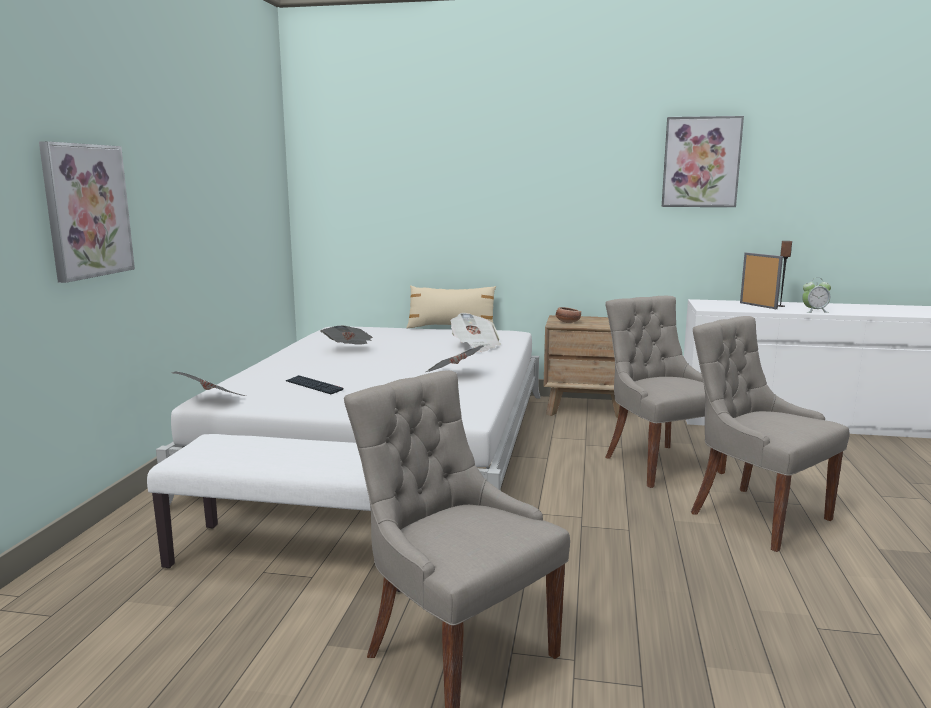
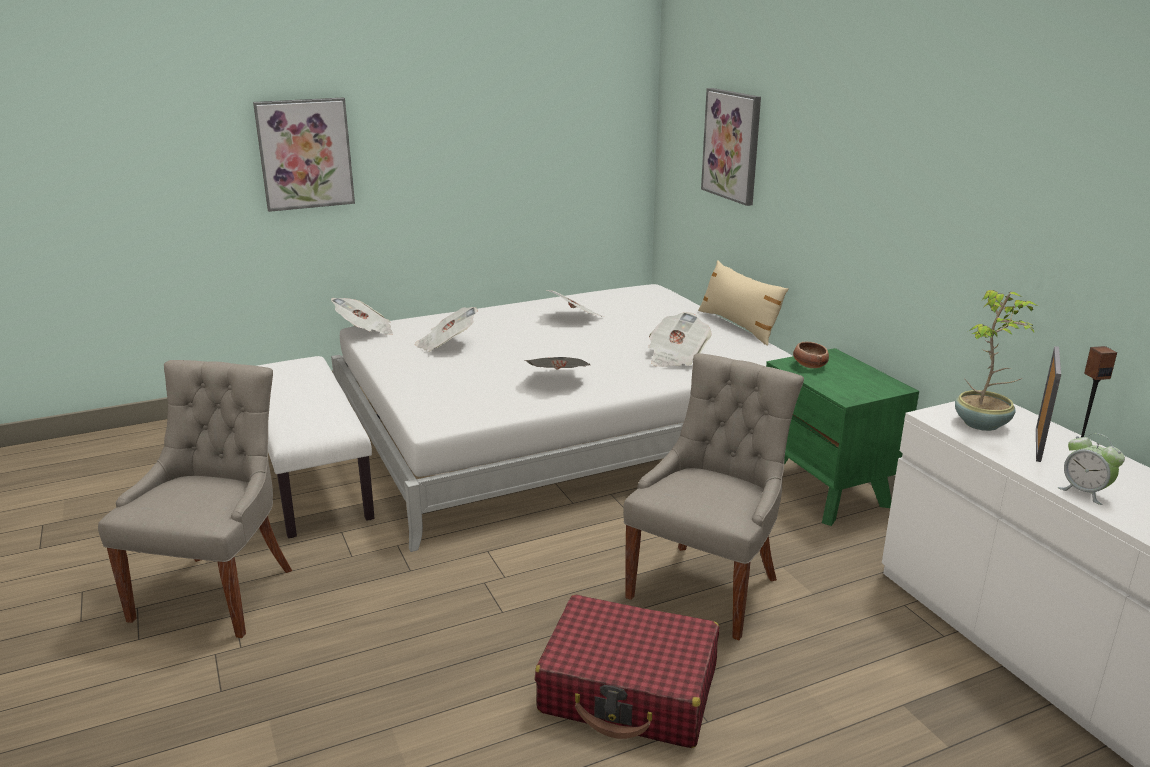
camera: 55 degrees right, 10 degrees up
keyboard [286,375,344,394] -> newspaper [415,307,478,352]
brown nightstand [543,315,620,418] -> green nightstand [766,348,919,526]
picture [662,116,744,207] -> picture moved to [701,88,761,206]
grey chair [691,316,850,552] -> red suitcase [535,595,719,748]
none -> potted plant [955,290,1038,431]

